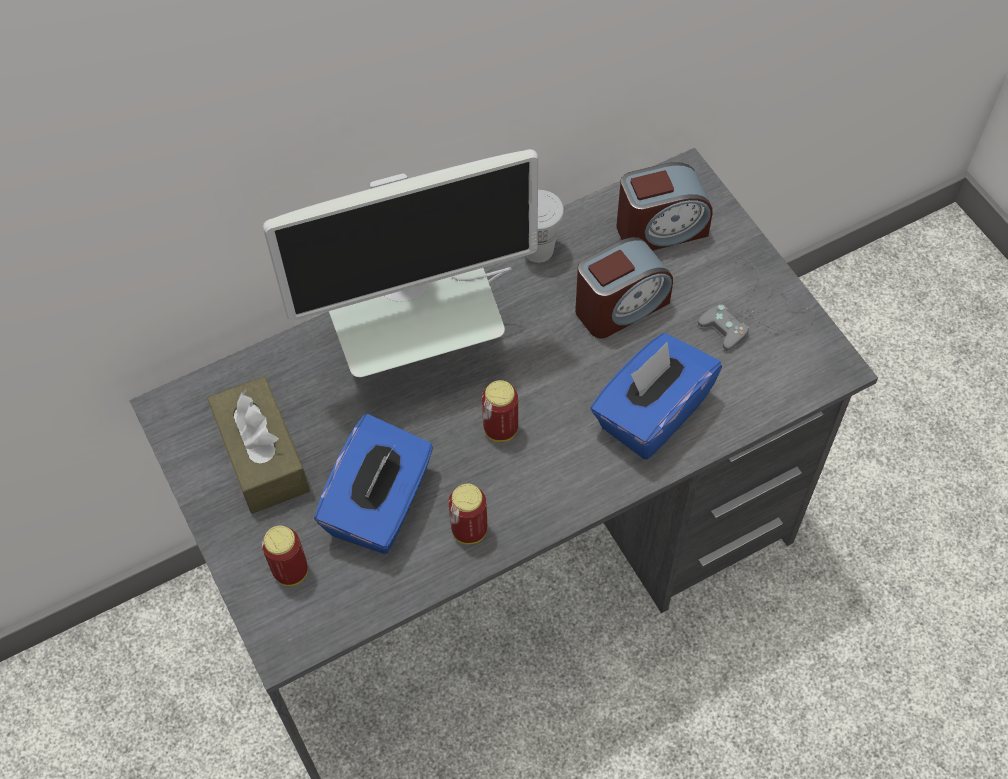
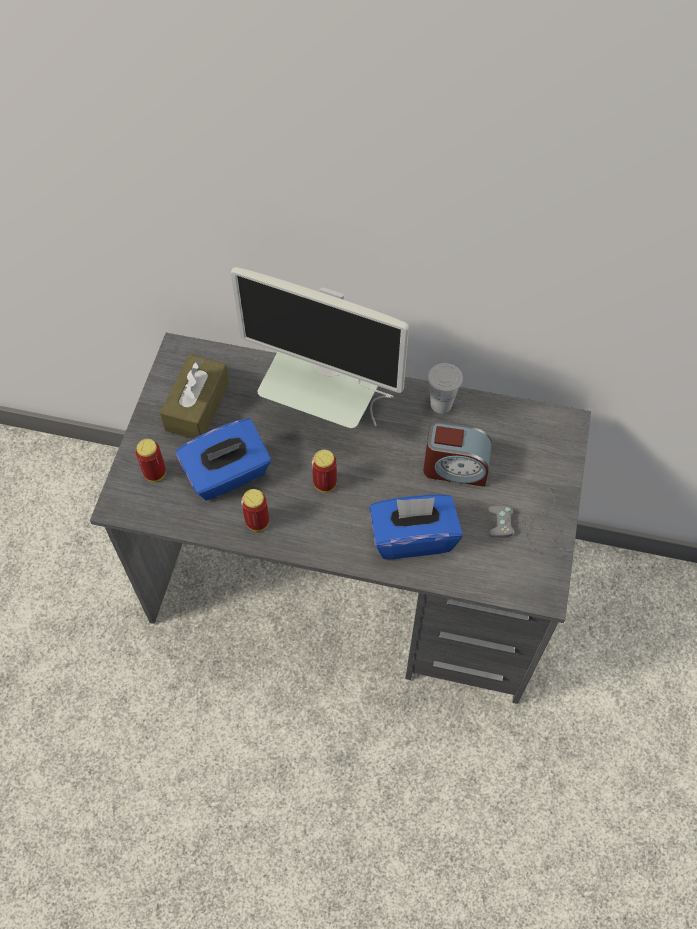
camera: 40 degrees right, 0 degrees up
alarm clock [616,162,712,251] -> none

